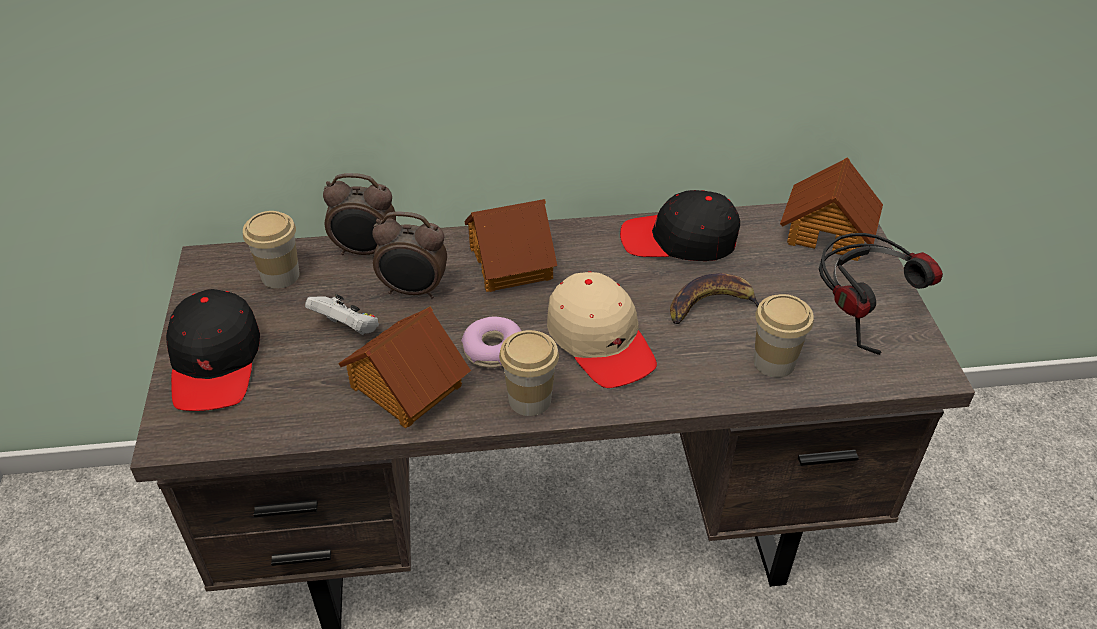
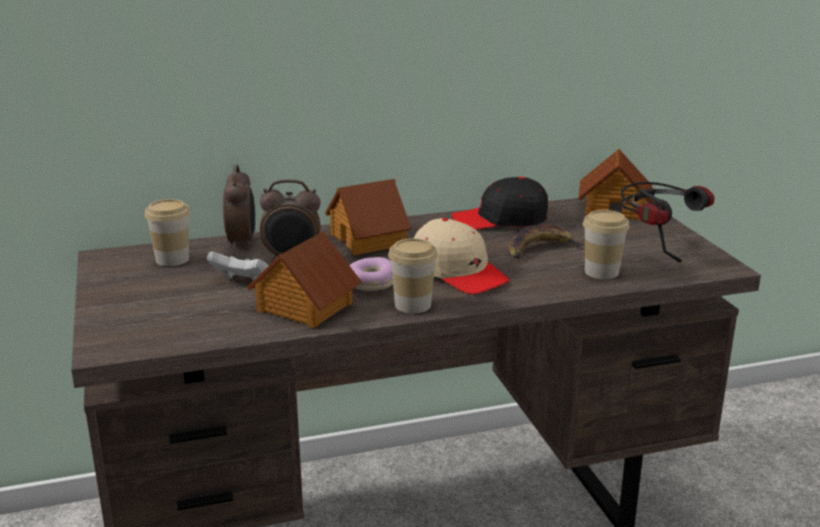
camera: 10 degrees left, 20 degrees down
black cap [166,289,260,411] -> none
alarm clock [323,173,396,255] -> alarm clock turned 90 degrees counterclockwise [223,164,255,249]

